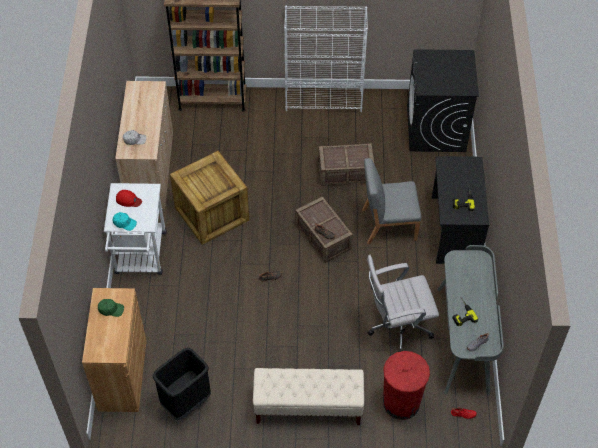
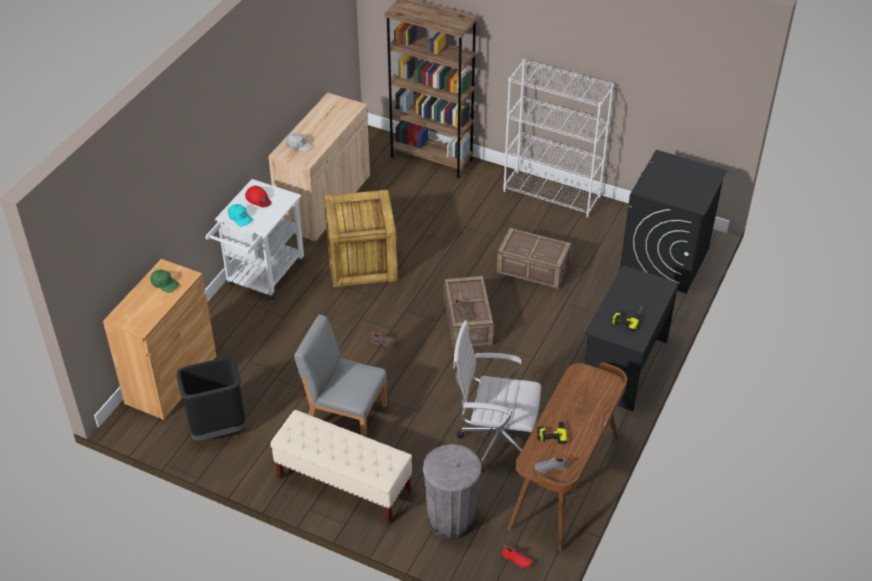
camera: 25 degrees right, 10 degrees down
grey chair [362,158,421,244] -> grey chair moved to [294,314,387,437]
red trash can [383,351,430,420] -> grey trash can [423,444,481,540]
grey desk [437,245,504,395] -> brown desk [508,363,627,552]

